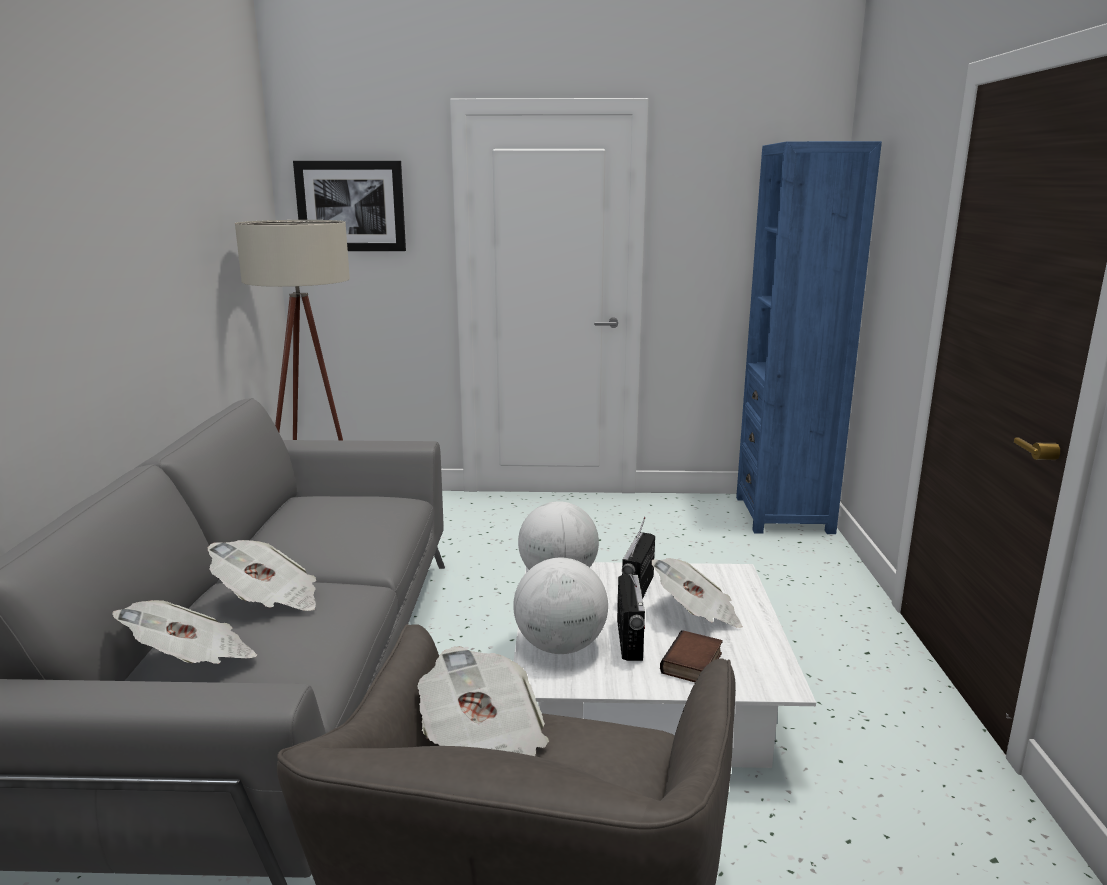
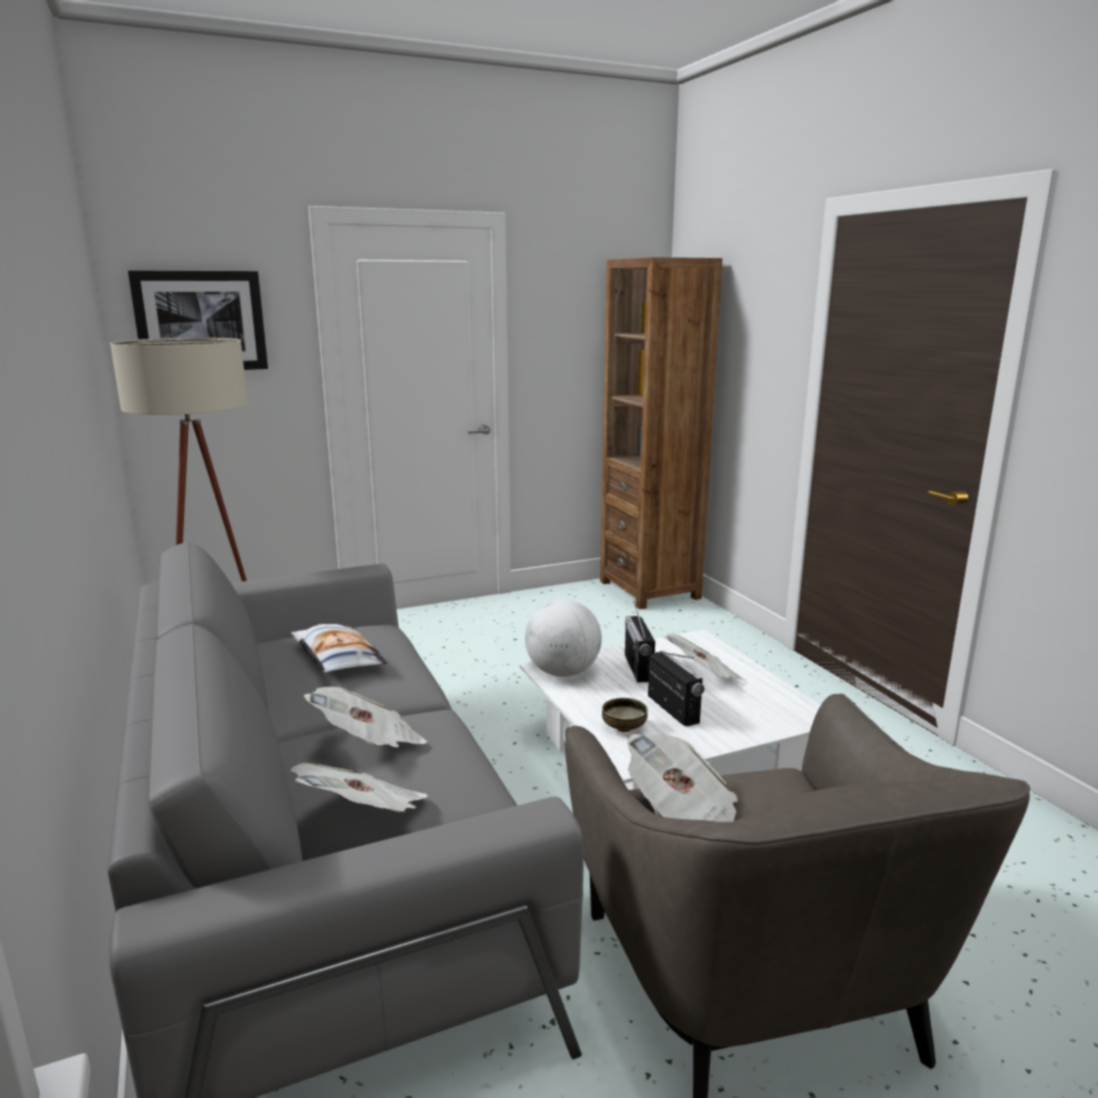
camera: 25 degrees left, 0 degrees up
globe [513,558,608,654] -> bowl [602,698,648,732]
book [660,630,723,682] -> none
blue bookcase [736,141,882,534] -> brown bookcase [600,257,722,609]
none -> pillow [291,624,387,673]

